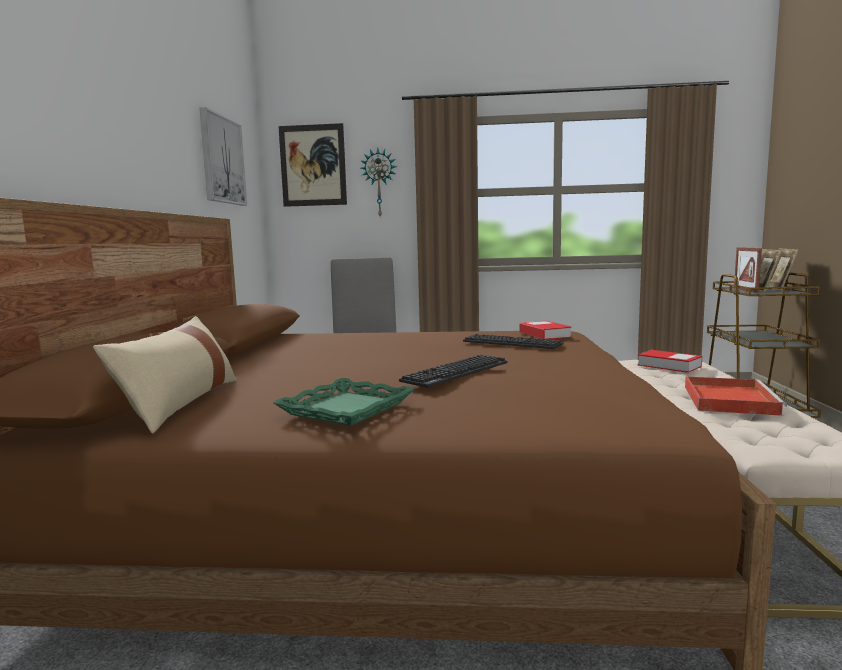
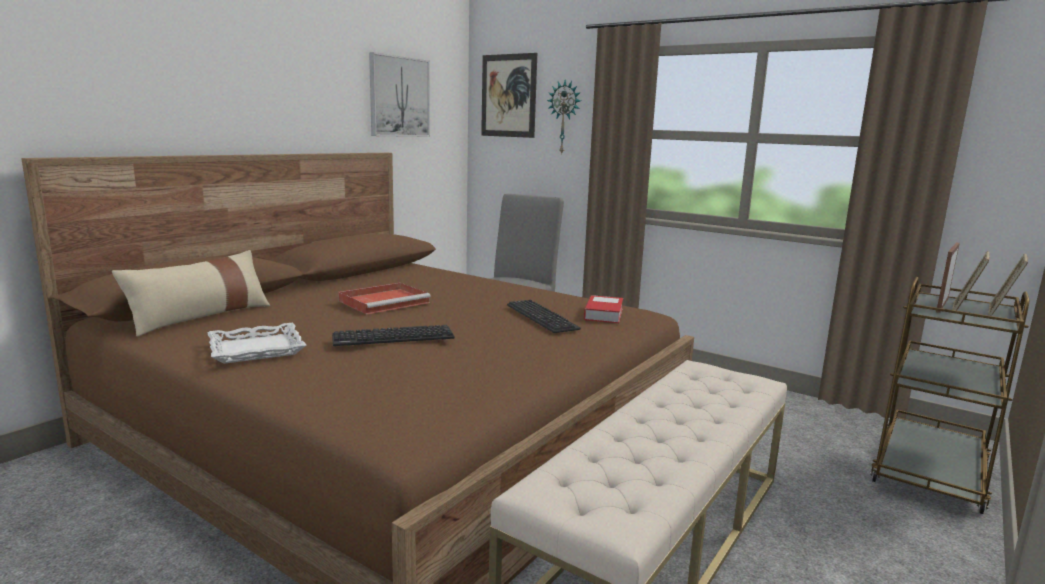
camera: 30 degrees right, 5 degrees up
green tray [273,378,415,426] -> white tray [208,323,306,364]
book [638,350,702,373] -> none
red tray [685,377,787,416] -> red tray moved to [338,282,431,314]

